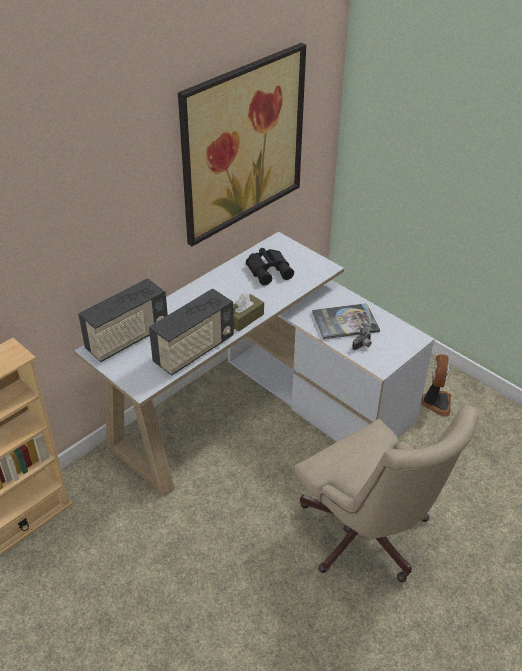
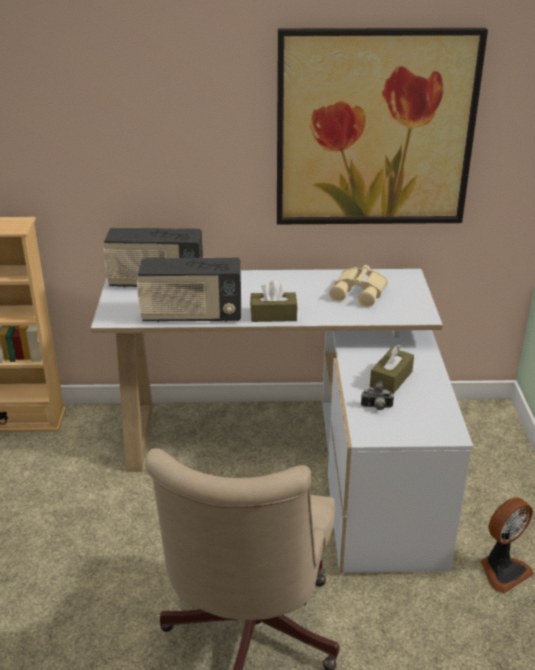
camera: 45 degrees right, 10 degrees down
black binoculars [246,248,294,286] -> beige binoculars [329,265,388,307]
book [312,303,380,339] -> brown tissue box [370,344,414,394]

